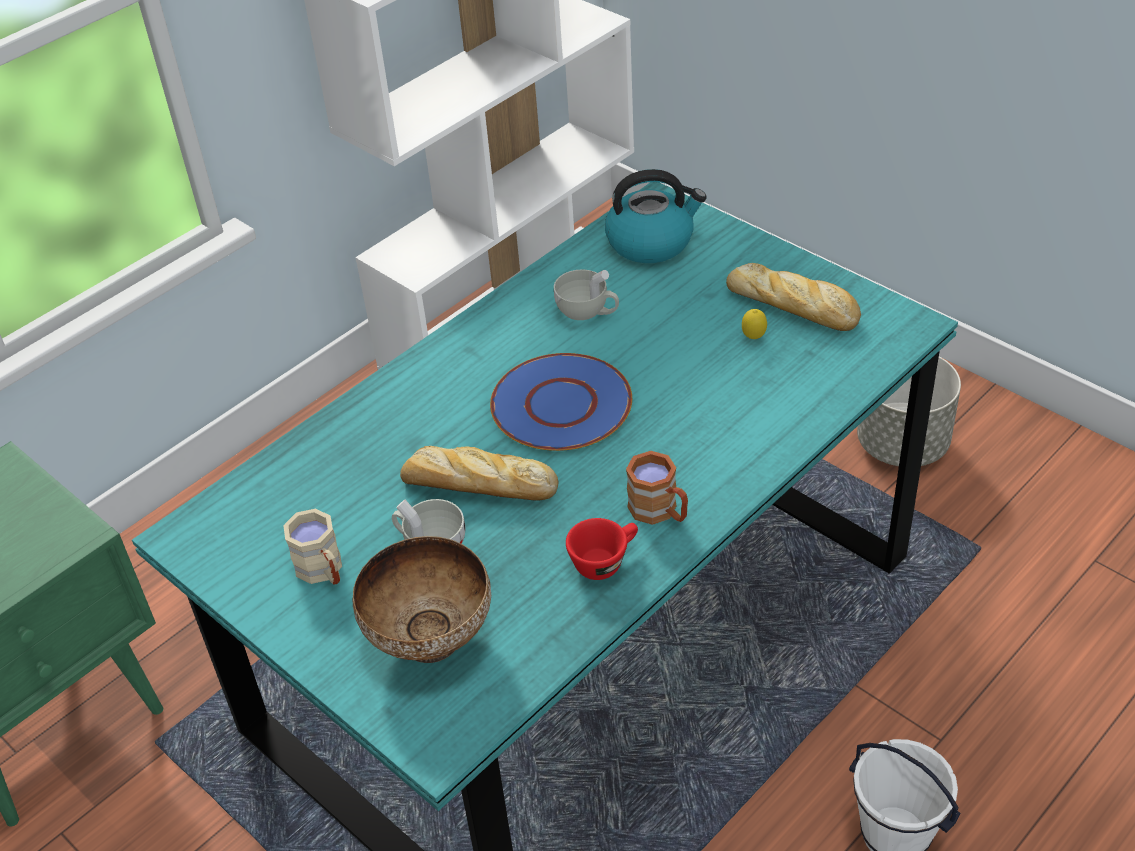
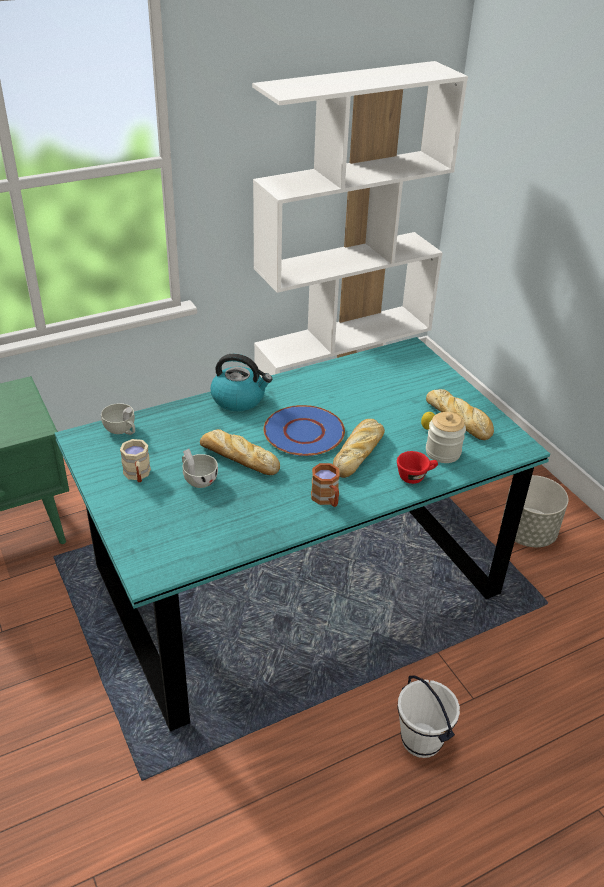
camera: 15 degrees right, 5 degrees down
bowl [353,536,491,663] -> none
white cup [554,270,619,320] -> white cup moved to [101,403,135,435]
red cup [566,518,638,580] -> red cup moved to [397,451,438,484]
kettle [605,169,707,263] -> kettle moved to [210,354,272,411]
none -> bread [333,419,385,478]
none -> jar [426,412,466,463]

